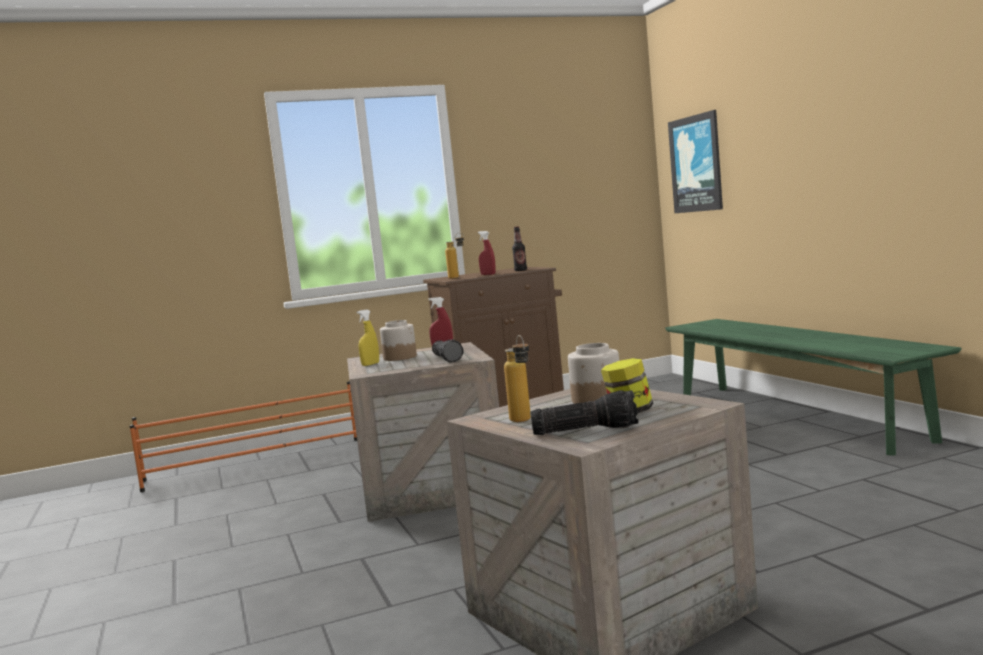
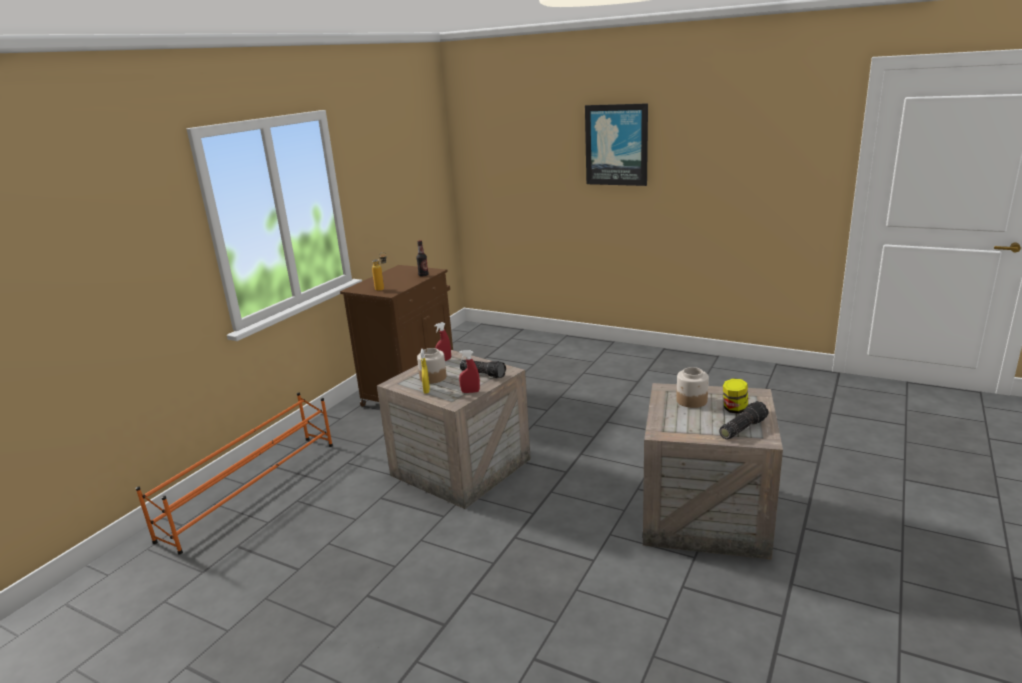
camera: 40 degrees left, 15 degrees up
red spray bottle [478,231,496,275] -> red spray bottle moved to [459,350,480,393]
bottle [504,335,531,422] -> none
green bench [665,319,961,456] -> none
picture [668,110,723,213] -> picture moved to [585,103,648,186]

